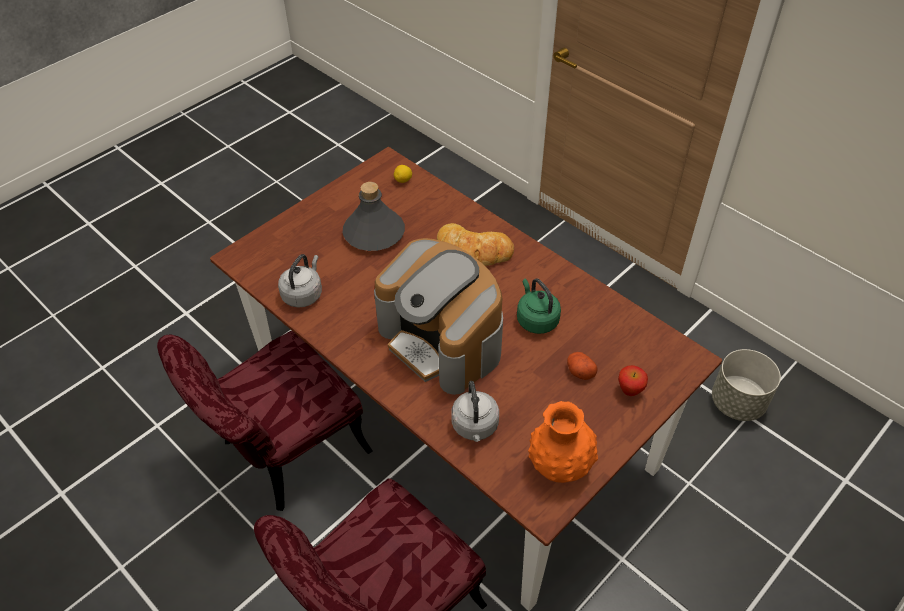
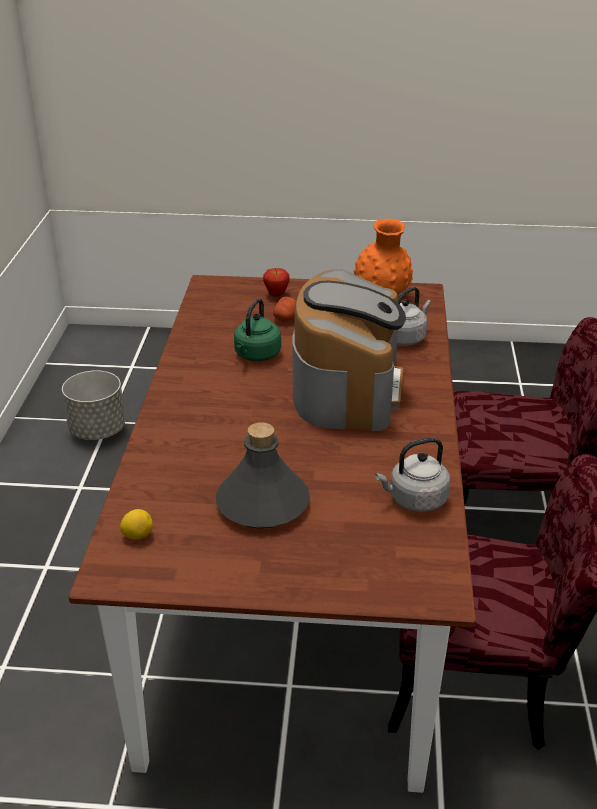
camera: 130 degrees left, 15 degrees down
bread [437,223,514,266] -> none

